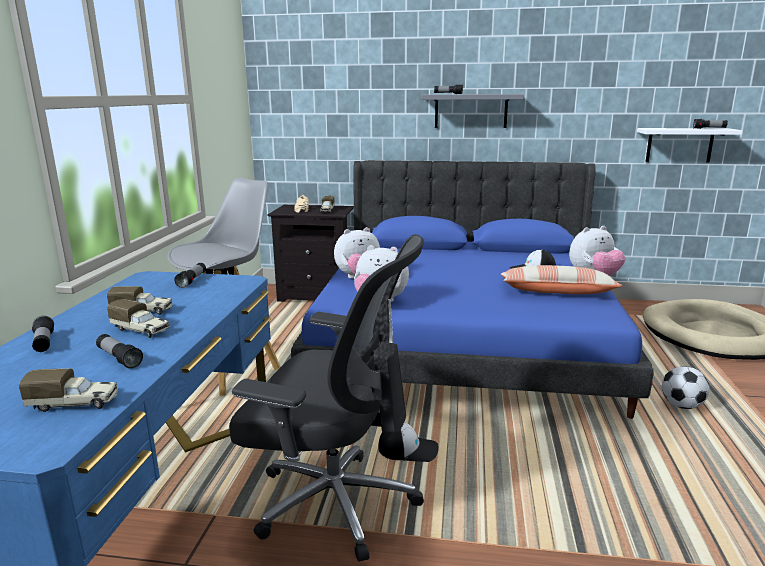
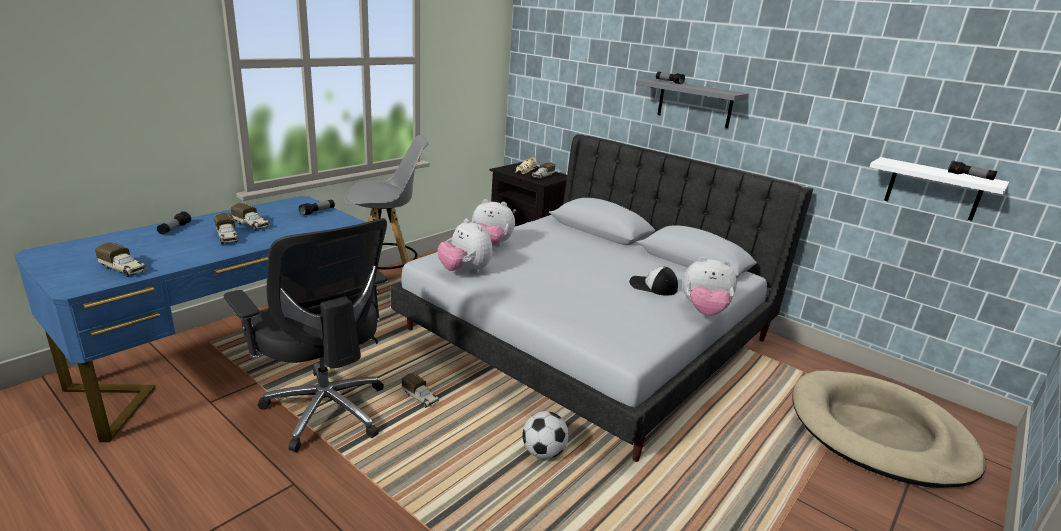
camera: 30 degrees right, 5 degrees up
flashlight [96,334,143,368] -> none
blue bed [291,160,654,419] -> grey bed [390,134,813,462]
cap [378,422,439,462] -> toy truck [402,373,439,408]
pillow [501,265,623,294] -> none
football [662,366,710,409] -> football moved to [522,411,569,459]

